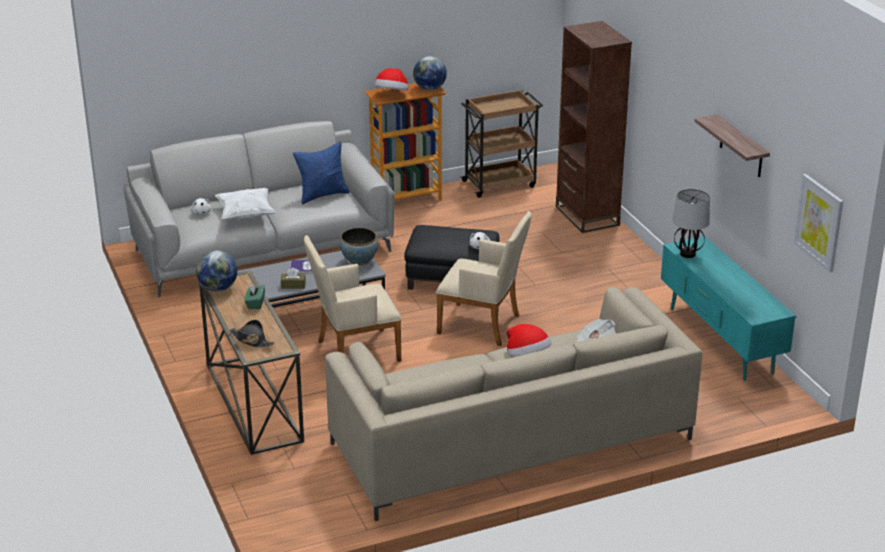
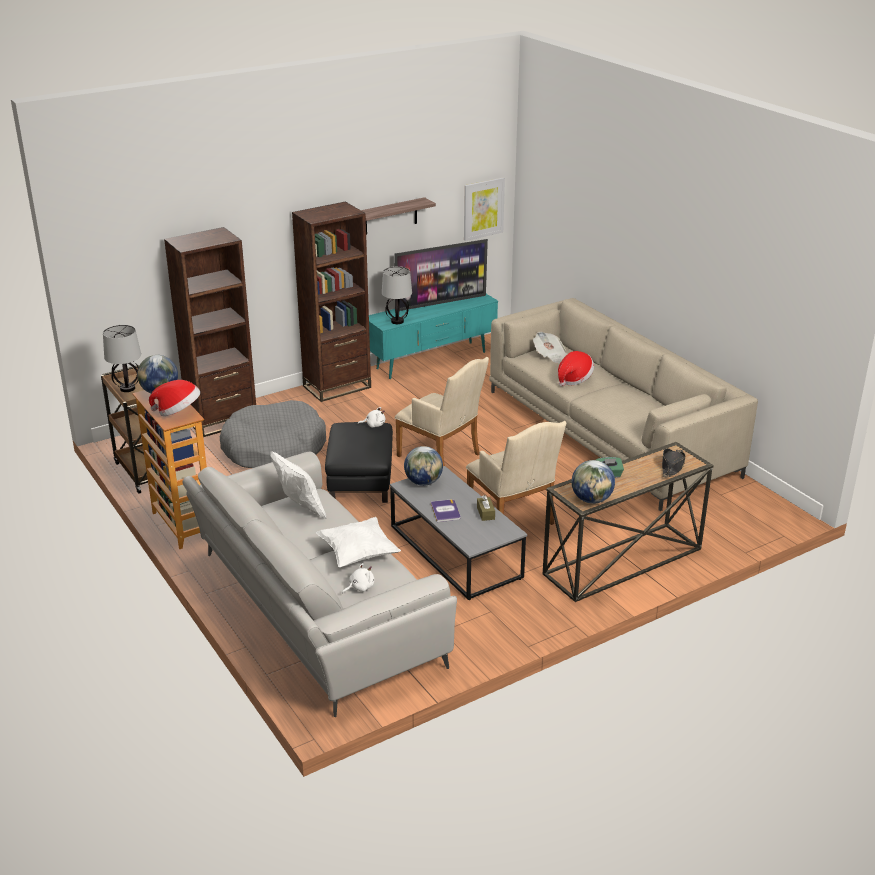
camera: 100 degrees left, 0 degrees up
blue pillow [293,141,350,204] -> white pillow [270,451,326,519]
bowl [340,228,378,266] -> globe [404,446,443,486]
beige armchair [436,211,531,346] -> beige armchair turned 120 degrees clockwise [395,357,489,466]
none -> table lamp [103,325,141,392]
none -> grey dog bed [220,400,326,468]
none -> brown bookcase [292,201,371,402]
none -> television [394,239,488,311]

